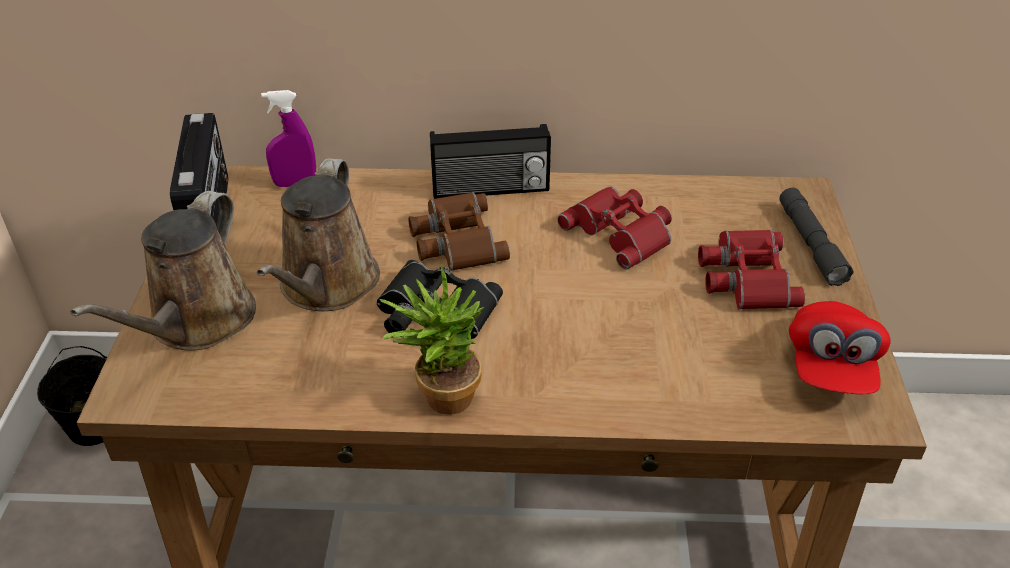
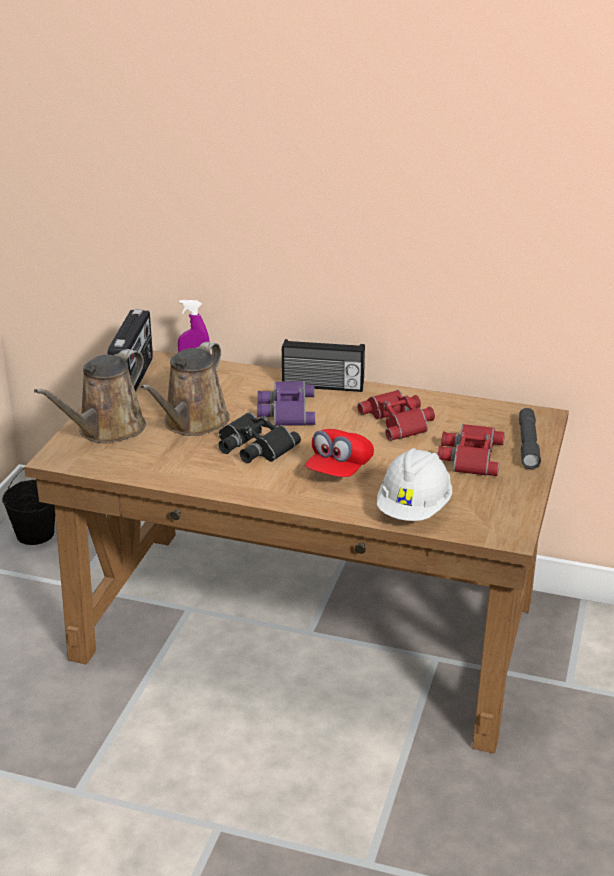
camera: 15 degrees right, 10 degrees down
potted plant [380,263,484,415] -> none
brown binoculars [408,192,510,271] -> purple binoculars [257,381,316,426]
red cap [789,301,891,395] -> red cap moved to [305,429,374,477]
none -> white hard hat [377,448,452,521]

